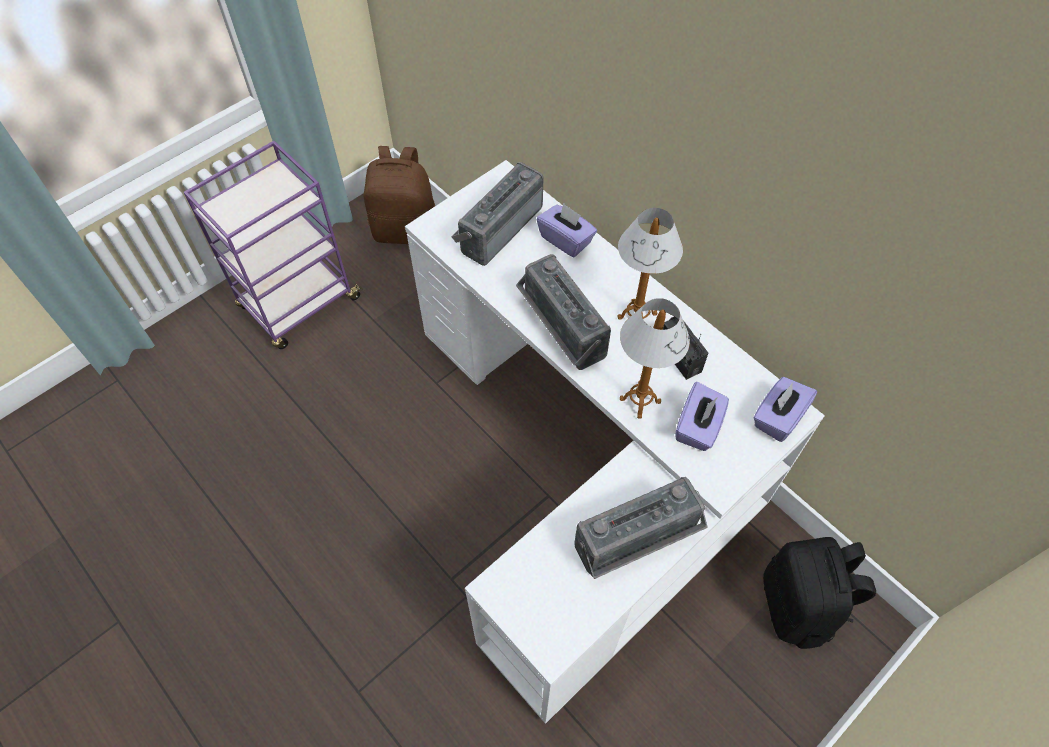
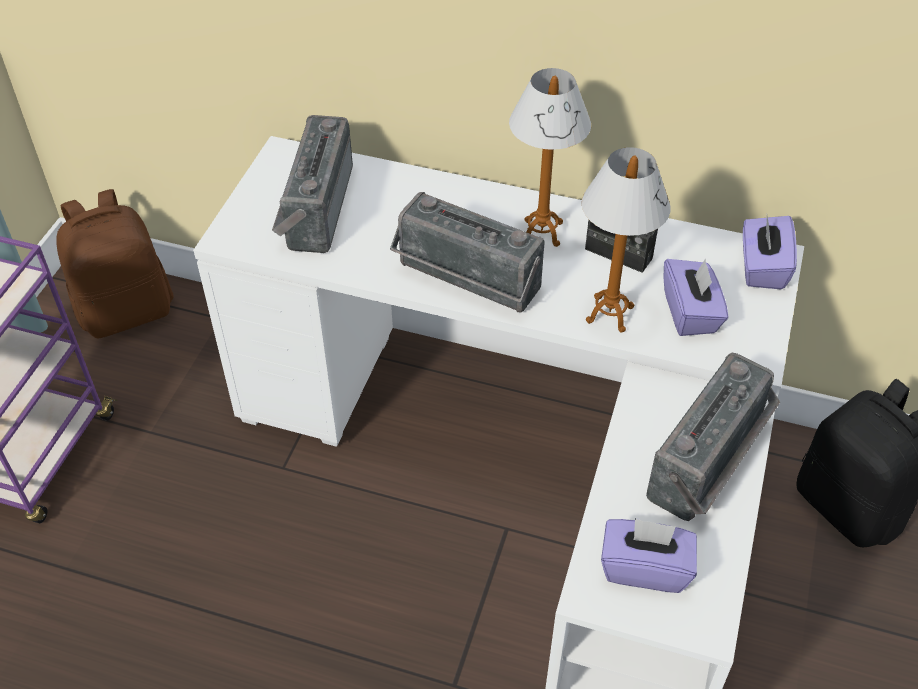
camera: 30 degrees left, 10 degrees down
purple tissue box [537,203,597,257] -> purple tissue box moved to [601,518,697,593]

